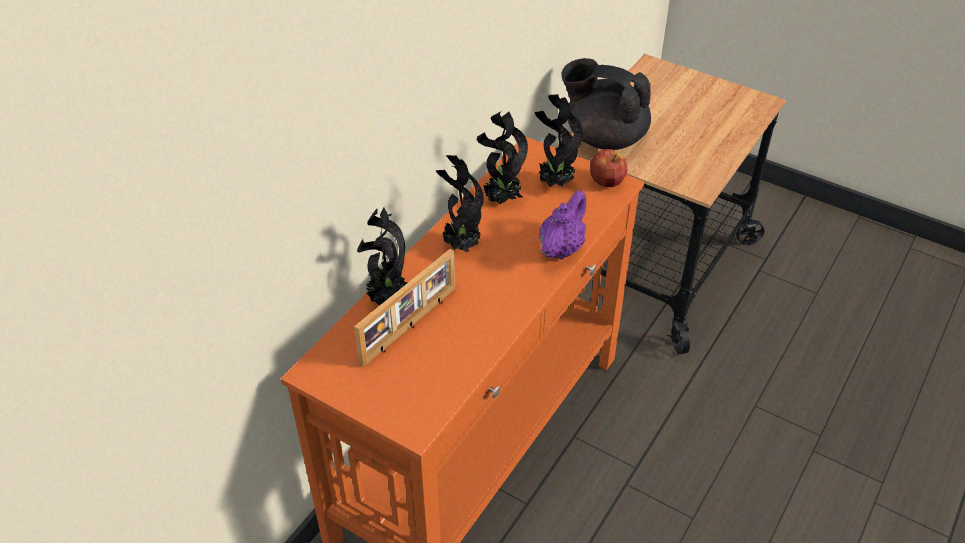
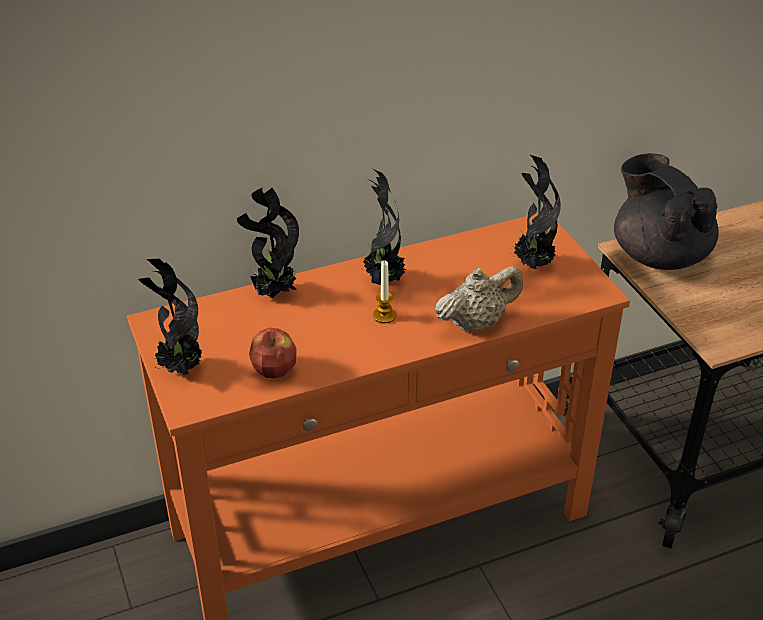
camera: 35 degrees right, 5 degrees down
picture frame [354,249,456,367] -> none
potted plant [477,112,528,204] -> potted plant moved to [139,259,202,375]
purple teapot [539,190,586,259] -> beige teapot [435,266,523,332]
apple [590,149,628,187] -> apple moved to [249,327,297,378]
none -> candle [373,261,396,323]

